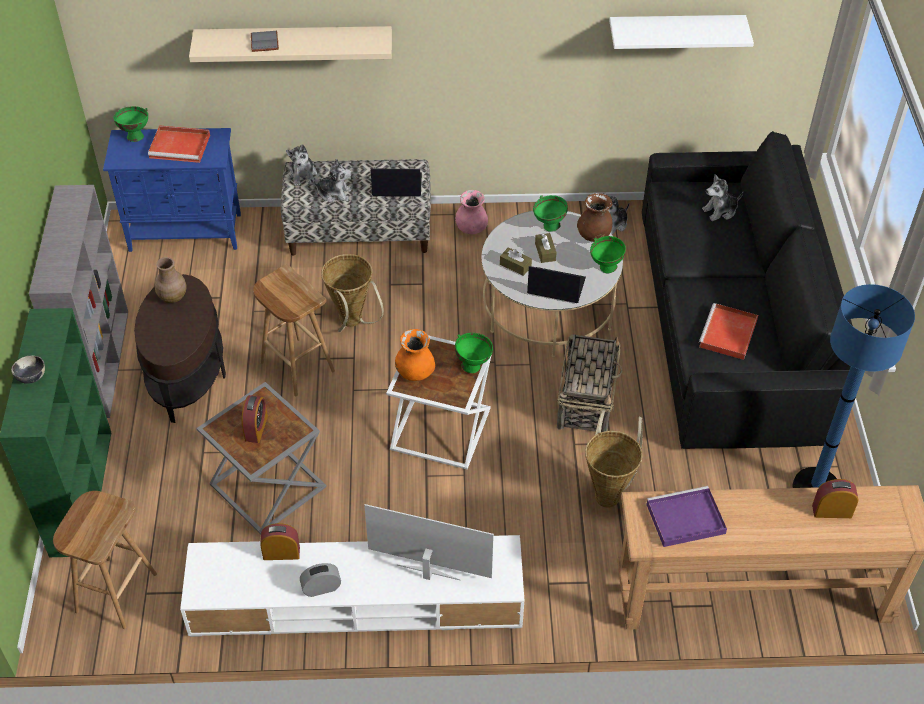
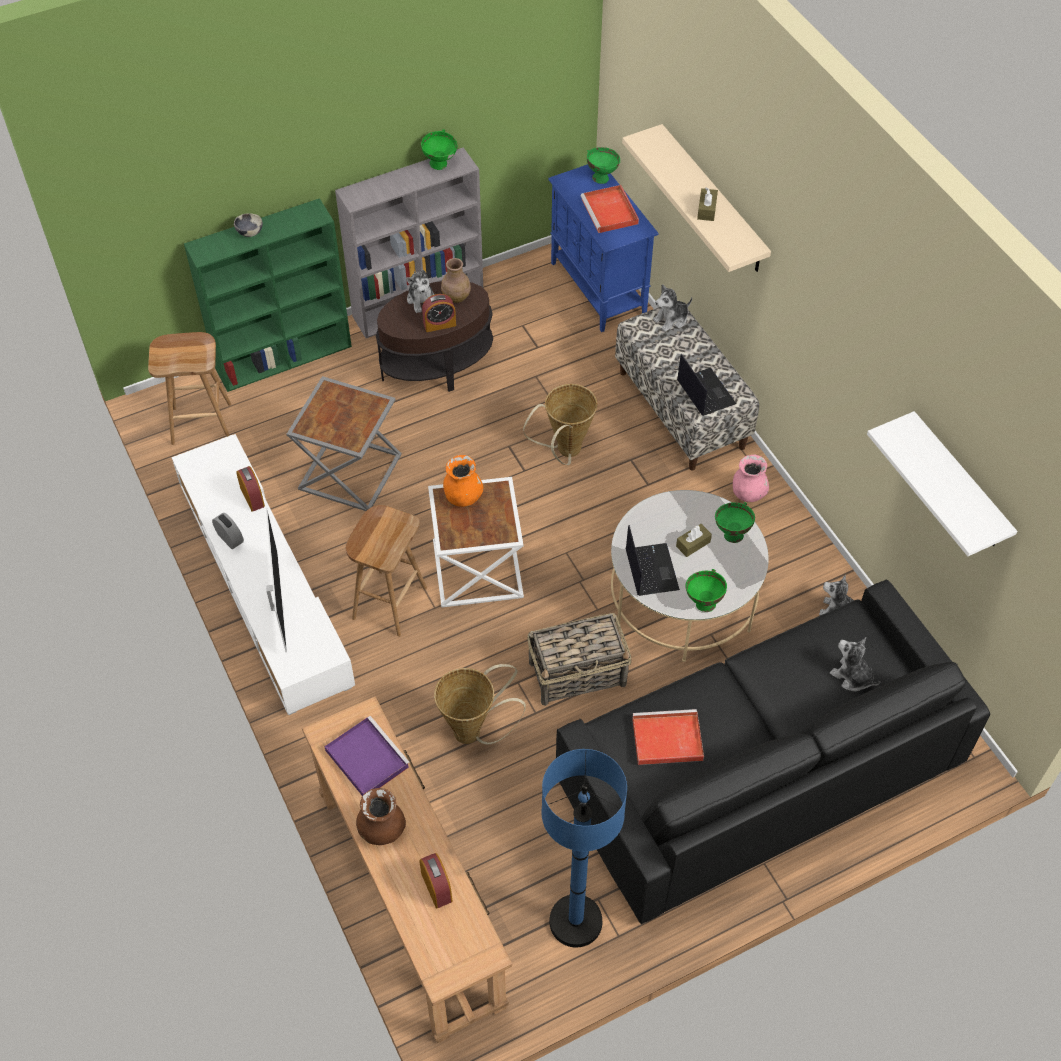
camera: 65 degrees right, 5 degrees up
alarm clock [241,395,268,443] -> alarm clock moved to [422,294,456,332]
grey book [251,31,279,52] -> none
brown stool [253,265,335,396] -> brown stool moved to [346,505,427,637]
plush toy [311,159,352,203] -> plush toy moved to [406,270,435,313]
green bowl [455,333,493,373] -> green bowl moved to [421,129,457,170]
brown tissue box [500,247,532,276] -> brown tissue box moved to [697,187,718,221]
brown vase [577,193,612,242] -> brown vase moved to [356,788,406,845]

